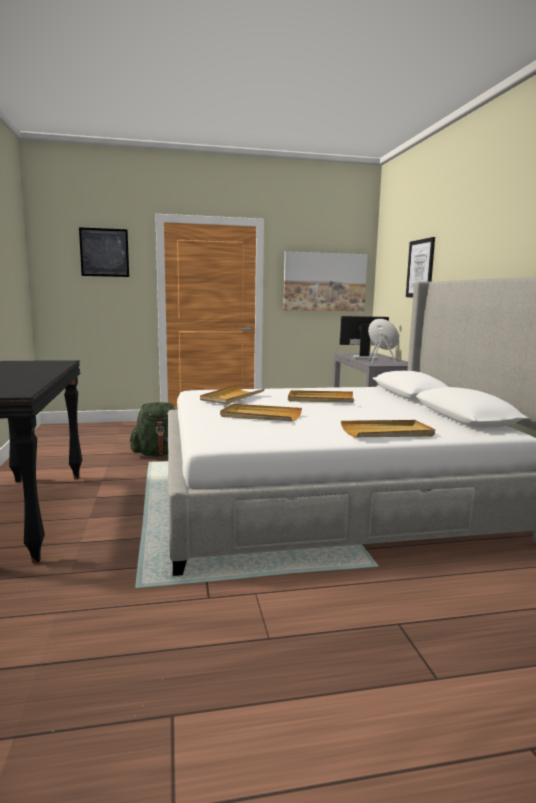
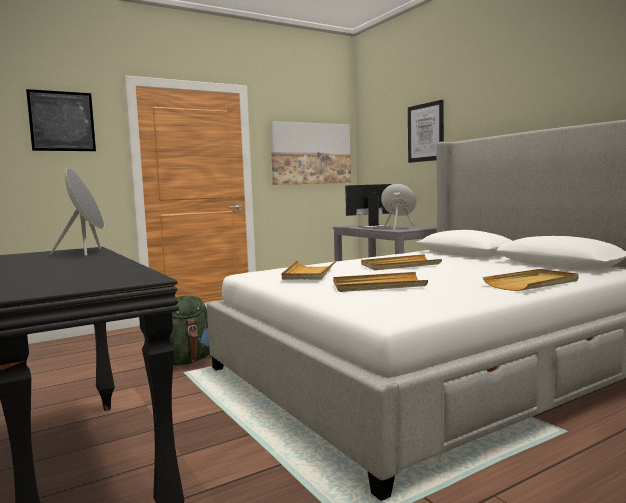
camera: 20 degrees left, 5 degrees down
none -> grey speaker [50,168,104,256]

